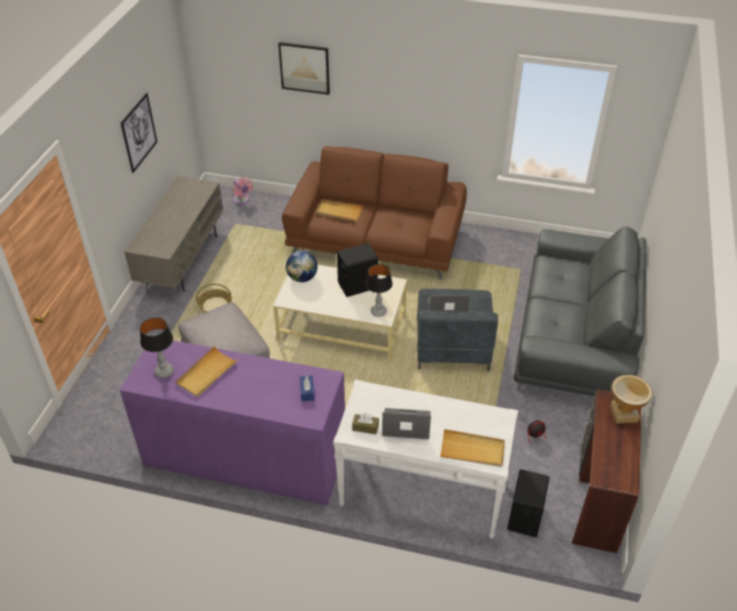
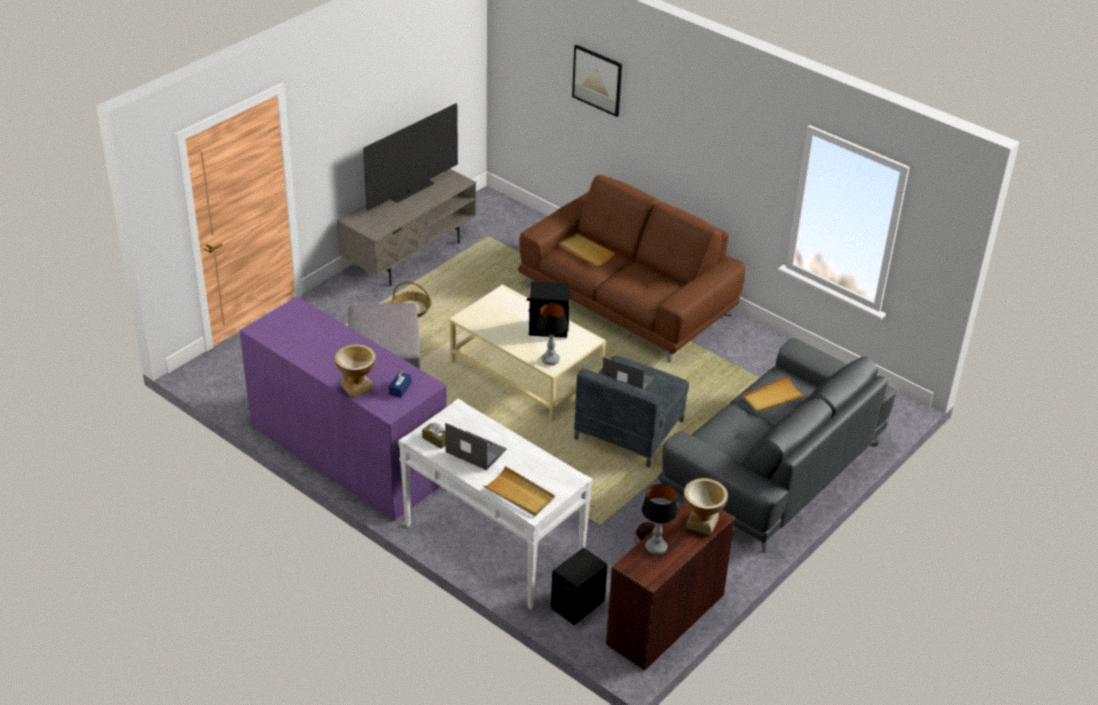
camera: 25 degrees right, 5 degrees down
picture [121,93,157,173] -> none
table lamp [140,317,174,378] -> table lamp moved to [642,484,678,555]
beige tray [176,346,238,397] -> beige tray moved to [742,376,806,414]
pink fan [233,177,253,205] -> none
globe [286,251,318,282] -> none
none -> vase [334,344,376,398]
none -> television [363,103,458,211]

